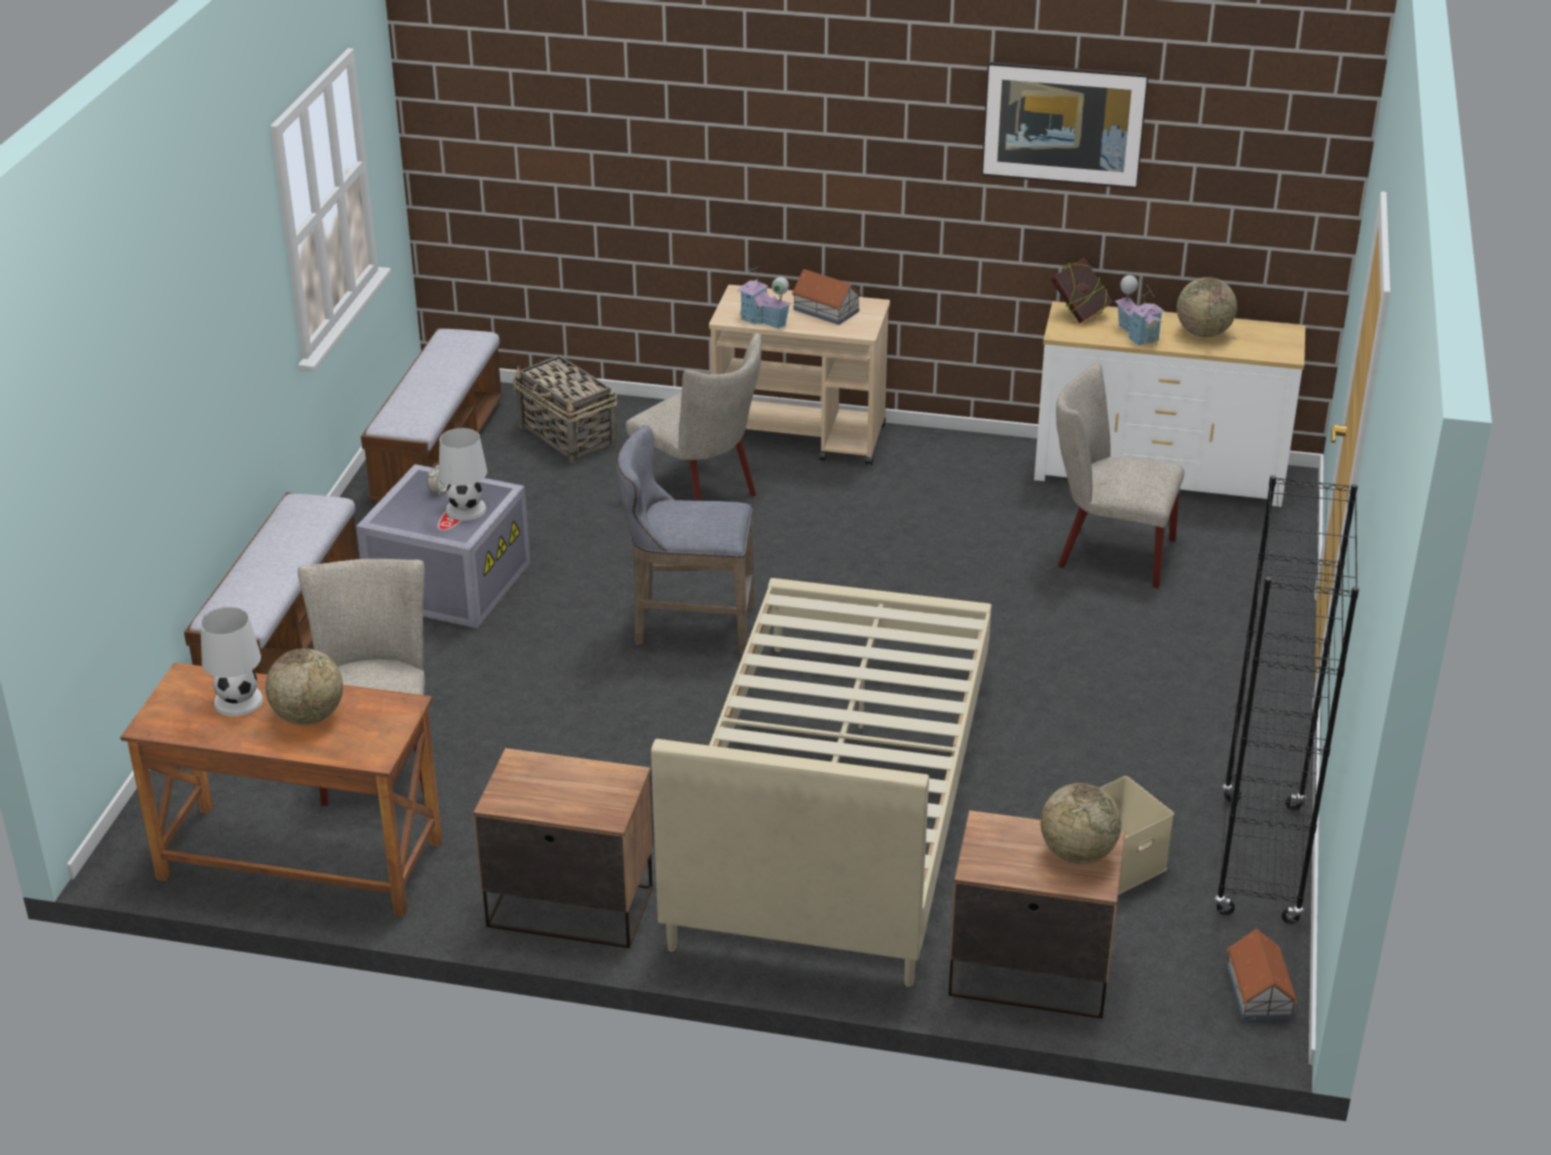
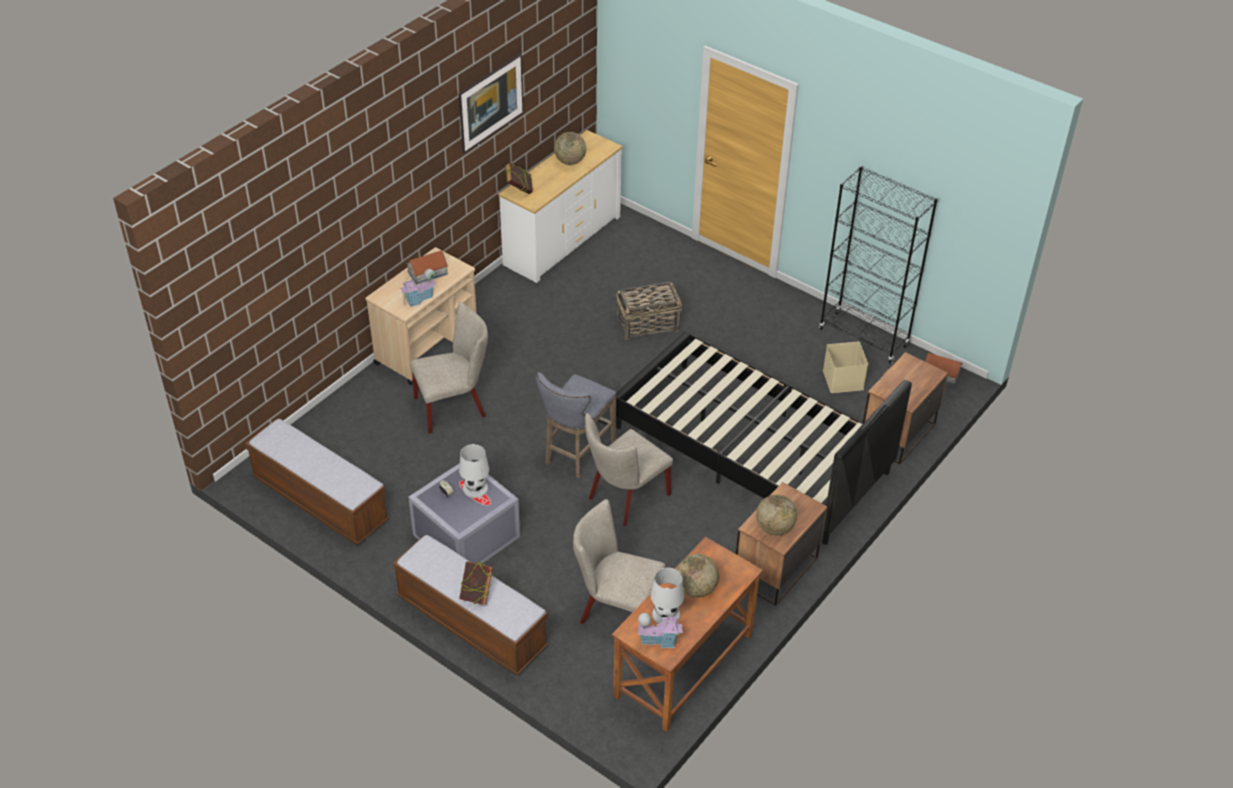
camera: 65 degrees left, 10 degrees up
basket [512,355,618,462] -> basket moved to [616,282,682,340]
beige bed [651,578,992,987] -> black bed [616,332,912,545]
globe [1041,783,1122,864] -> globe moved to [756,495,797,535]
beige chair [1056,363,1184,589] -> beige chair moved to [585,413,673,526]
toy house [1115,275,1165,347] -> toy house moved to [638,613,683,648]
none -> book [459,562,493,605]

